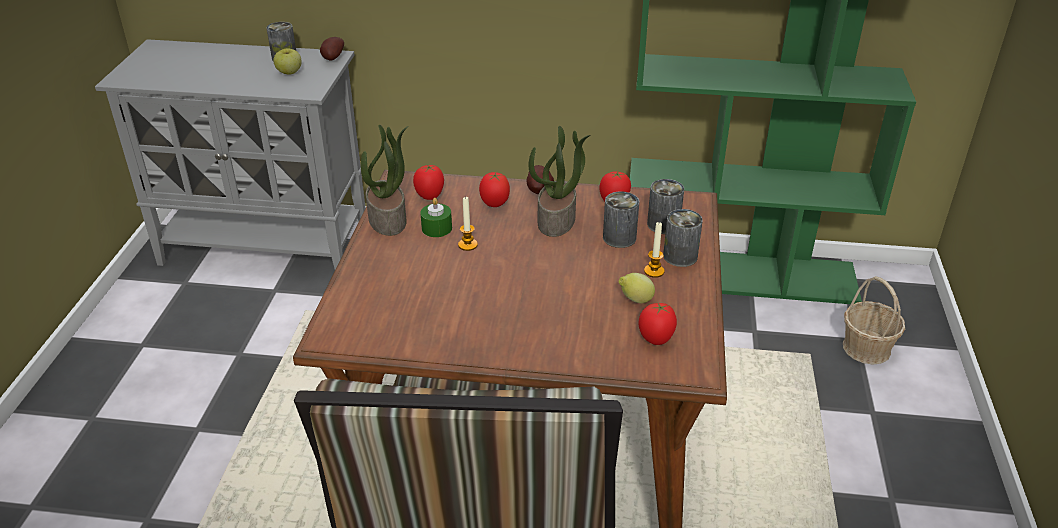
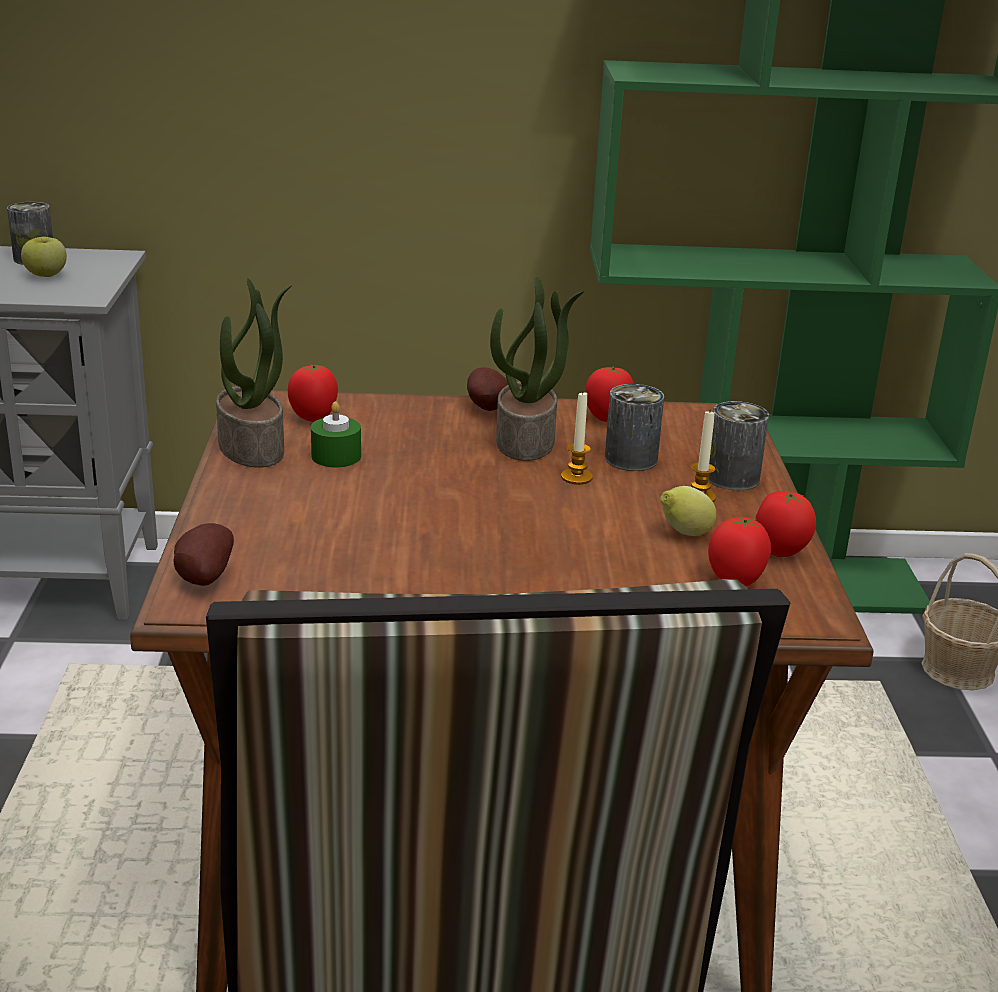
camera: 10 degrees left, 10 degrees down
potato [320,37,344,61] -> potato moved to [174,523,234,586]
candle [458,196,478,251] -> candle moved to [561,393,593,485]
tomato [479,172,510,207] -> tomato moved to [755,491,816,557]
can [647,179,684,234] -> none

